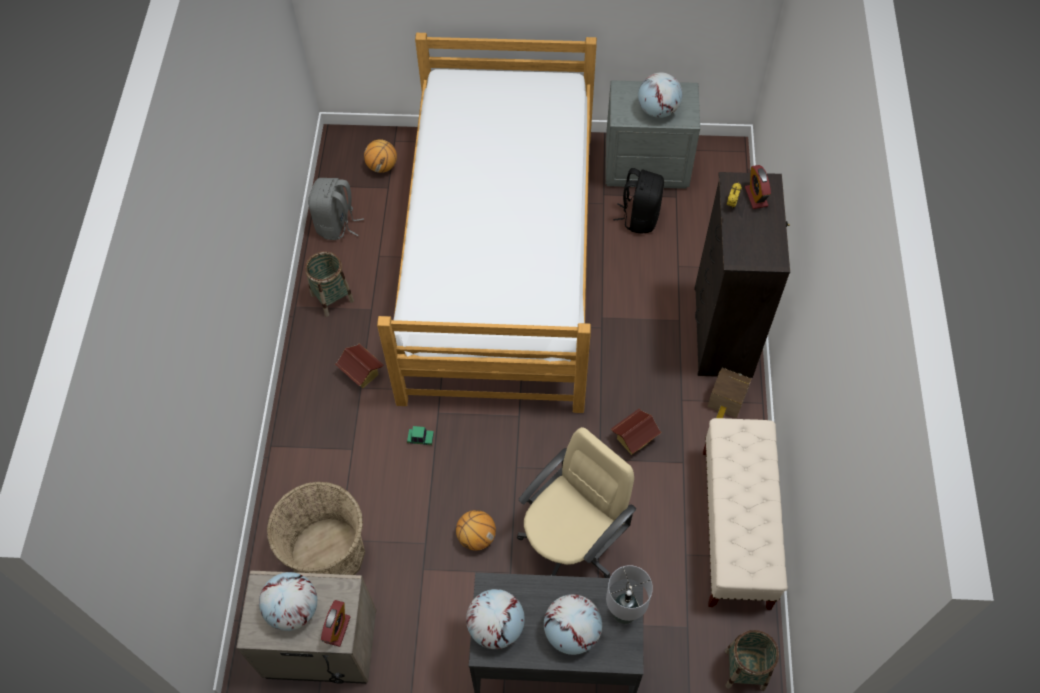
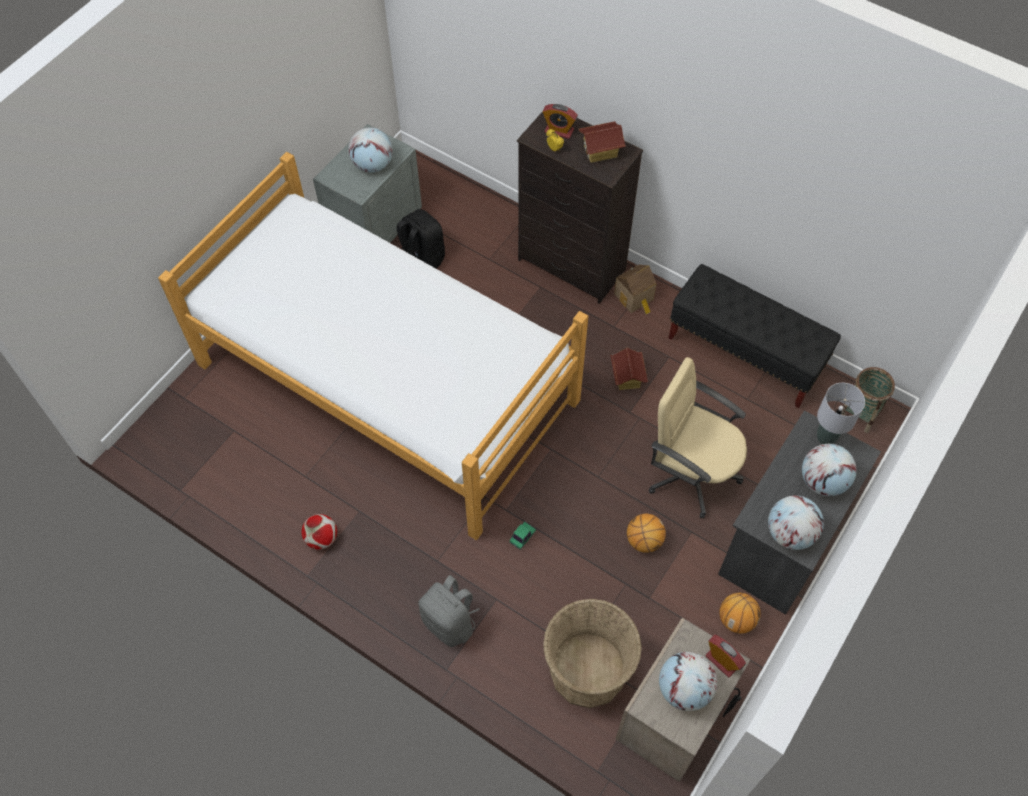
camera: 60 degrees left, 0 degrees up
basket [305,251,354,317] -> football [302,514,337,550]
grey backpack [308,178,364,240] -> grey backpack moved to [418,575,480,647]
toy house [335,344,383,388] -> toy house moved to [579,121,626,163]
basketball [364,139,397,173] -> basketball moved to [720,593,761,633]
beige office chair [517,427,636,578] -> beige office chair turned 45 degrees counterclockwise [649,357,747,519]
beige bench [703,418,788,610] -> black bench [669,264,841,408]

